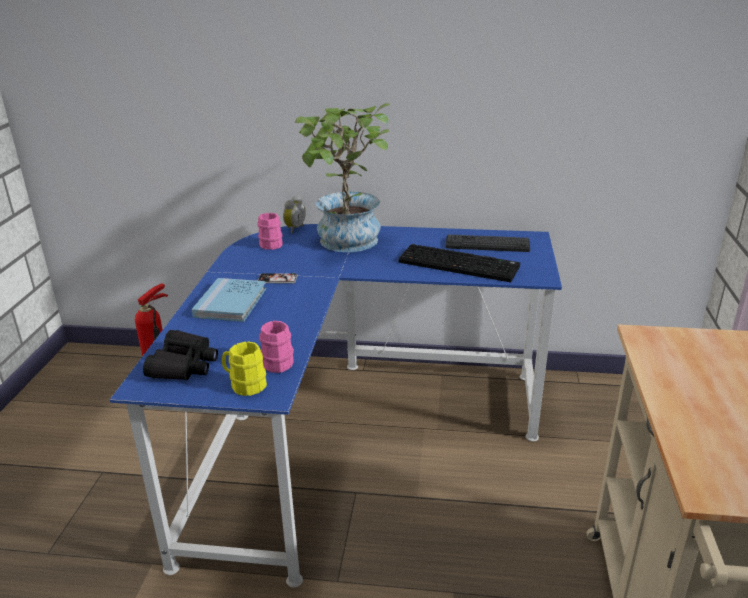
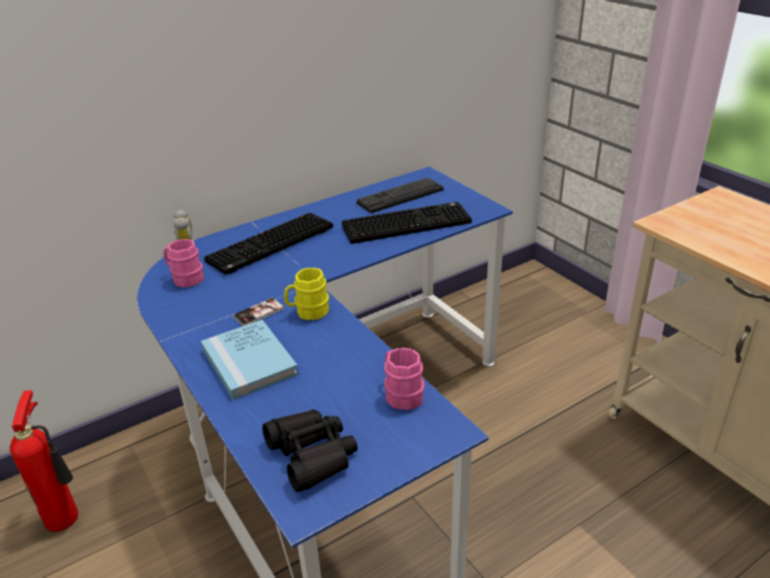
camera: 40 degrees left, 5 degrees up
yellow mug [222,342,267,396] -> yellow mug moved to [284,268,329,320]
potted plant [295,103,390,252] -> keyboard [204,213,333,275]

